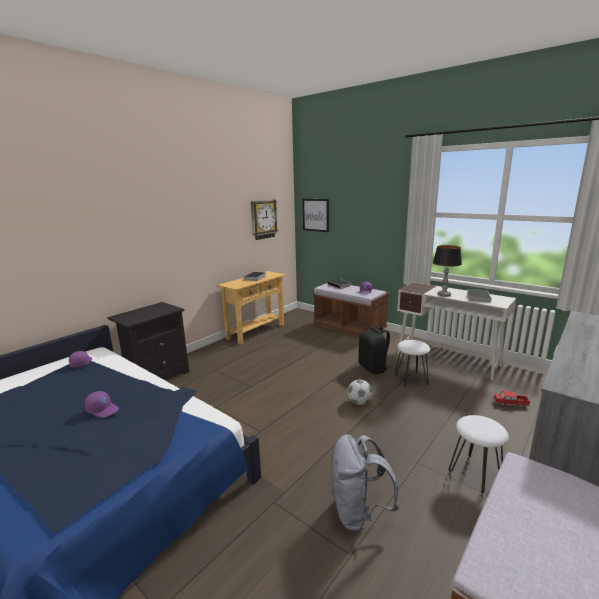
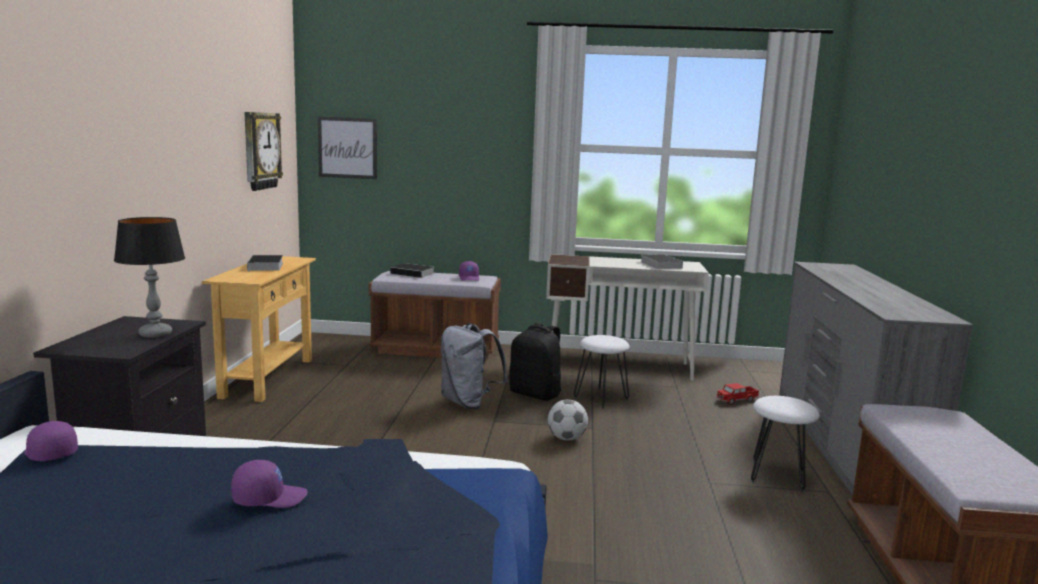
camera: 35 degrees left, 5 degrees down
grey backpack [331,434,399,532] -> grey backpack moved to [441,323,508,409]
table lamp [433,245,462,297] -> table lamp moved to [114,217,185,338]

